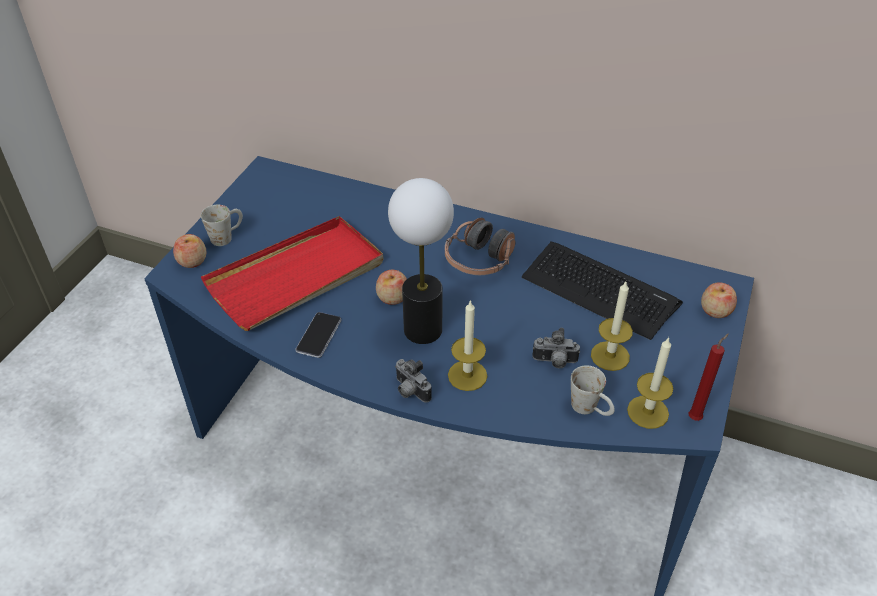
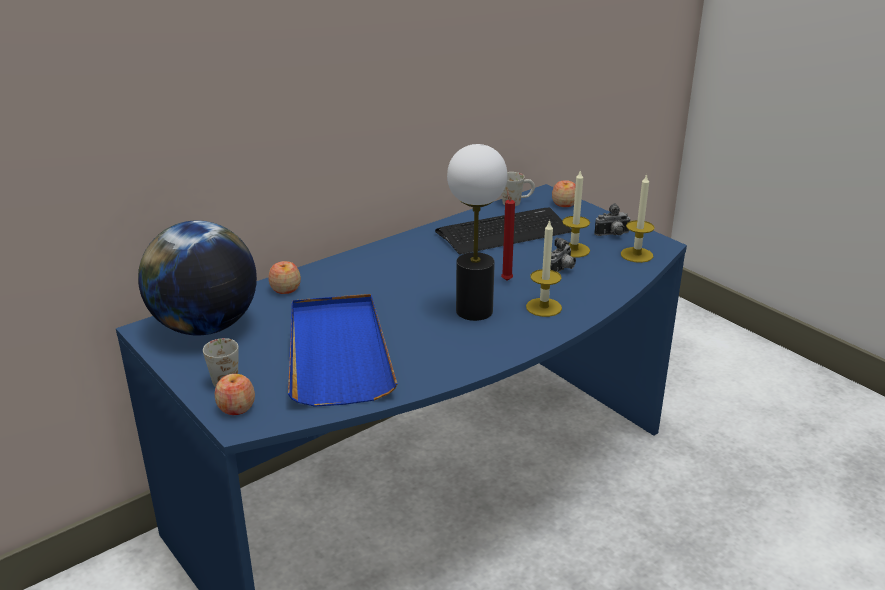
camera: 60 degrees left, 15 degrees down
red tray [201,216,383,331] -> blue tray [288,294,397,407]
phone [295,312,341,358] -> none
apple [376,270,407,305] -> apple moved to [269,261,301,294]
camera [395,359,432,403] -> camera moved to [594,203,631,236]
headphones [445,217,516,275] -> none
white mug [571,365,615,416] -> white mug moved to [502,172,535,206]
red candle [689,333,729,421] -> red candle moved to [501,188,515,281]
none -> globe [138,220,257,336]

